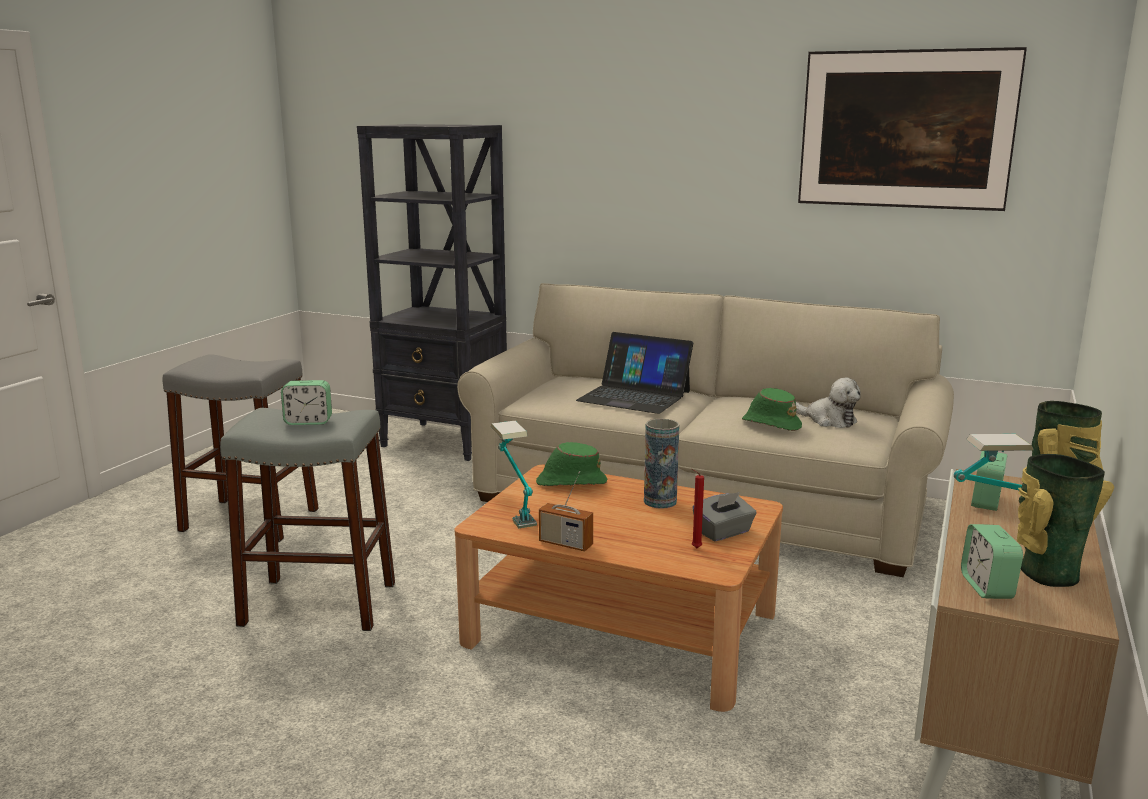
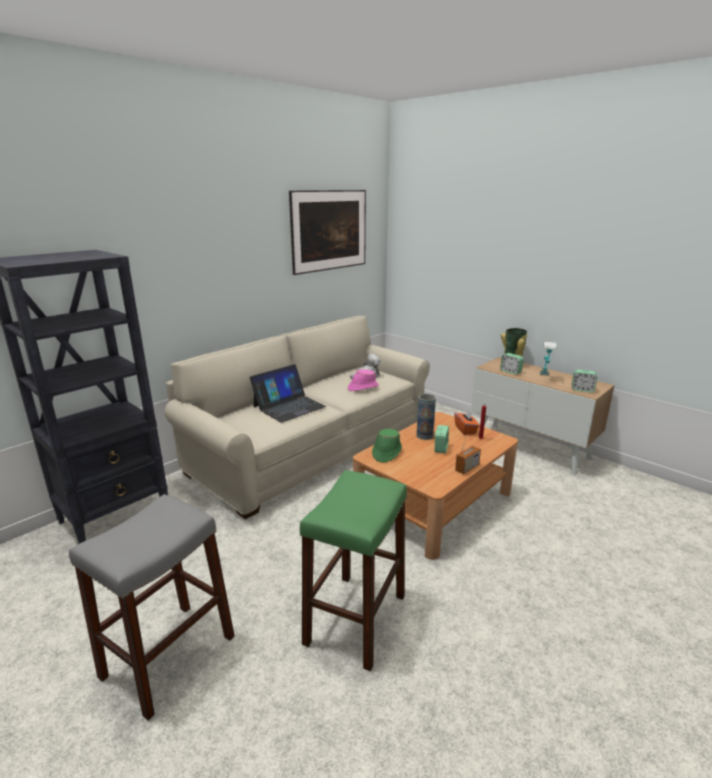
camera: 70 degrees left, 5 degrees up
grey stool [220,408,395,631] -> green stool [300,470,407,671]
alarm clock [281,380,332,425] -> alarm clock moved to [435,425,449,453]
table lamp [491,421,537,528] -> none
grey tissue box [692,492,757,541] -> orange tissue box [454,409,480,435]
green hat [742,388,802,431] -> pink hat [348,369,379,391]
vase [1017,454,1114,587] -> none

